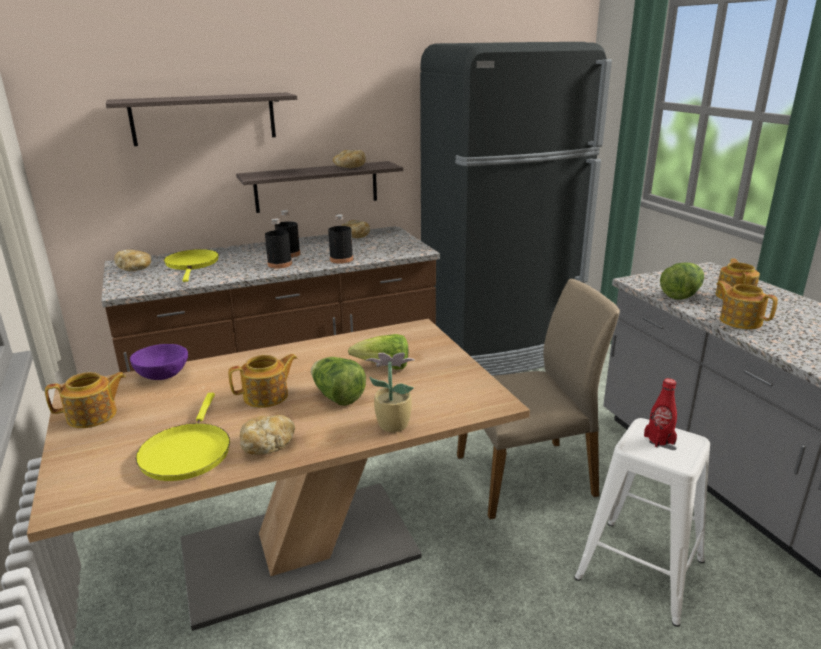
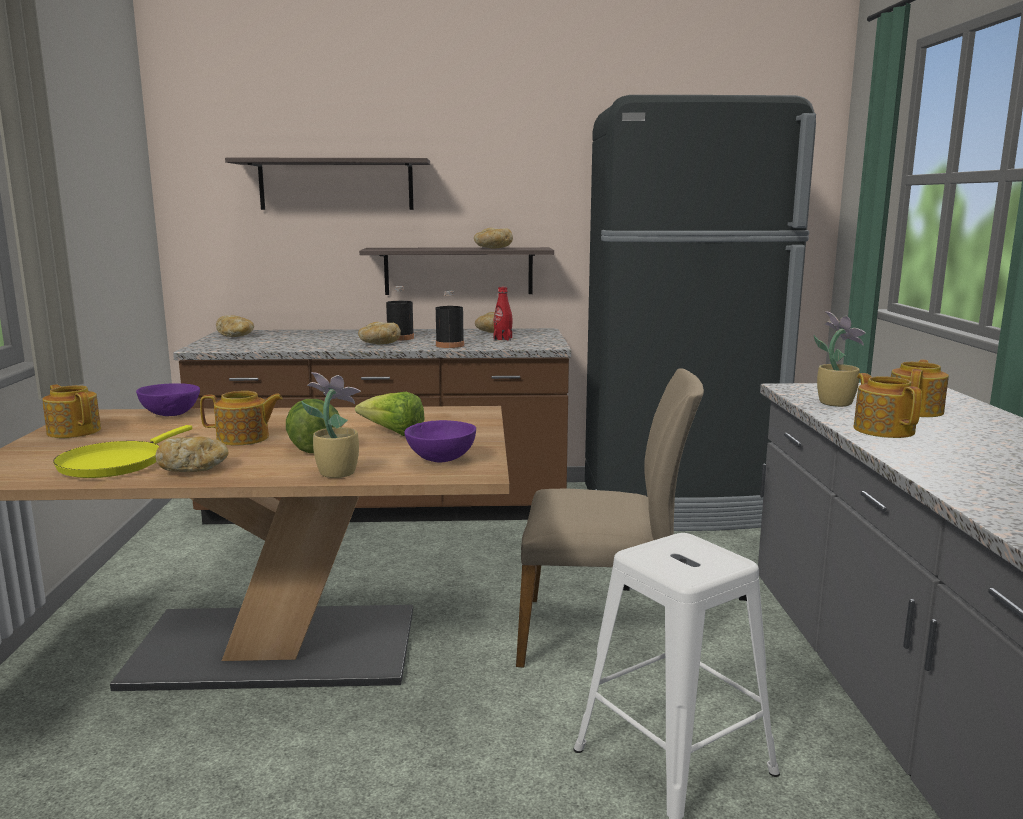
camera: 20 degrees right, 10 degrees down
teapot [45,372,126,428] -> teapot turned 135 degrees counterclockwise [42,384,101,438]
yellow frying pan [164,249,219,282] -> none
black bottle [265,219,292,269] -> bread [358,322,401,344]
red bottle [644,378,677,448] -> red bottle moved to [494,287,513,341]
lettuce [660,263,704,299] -> potted plant [814,311,866,407]
none -> purple bowl [404,420,476,463]

